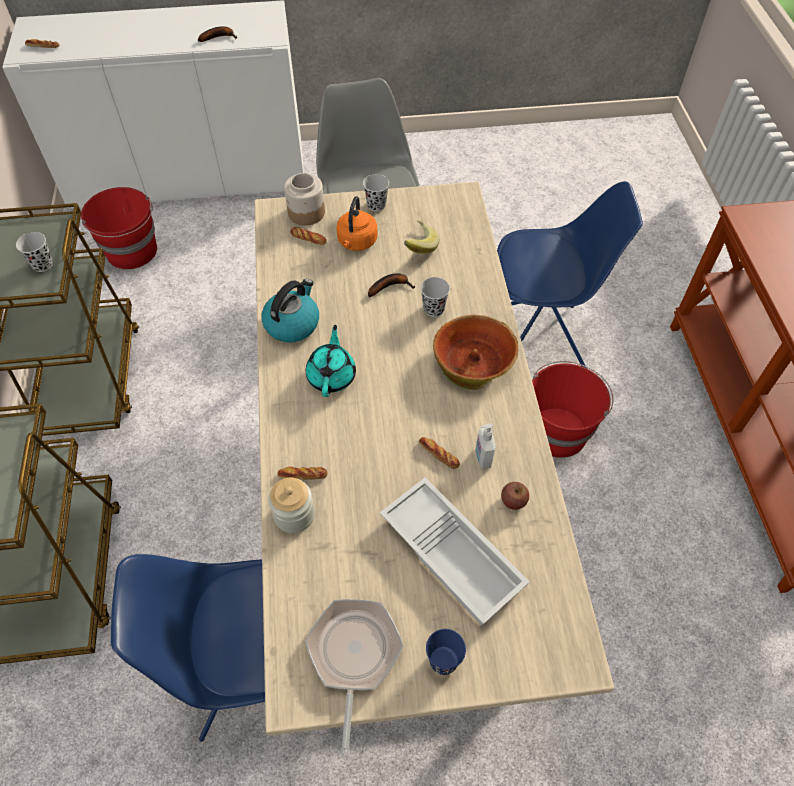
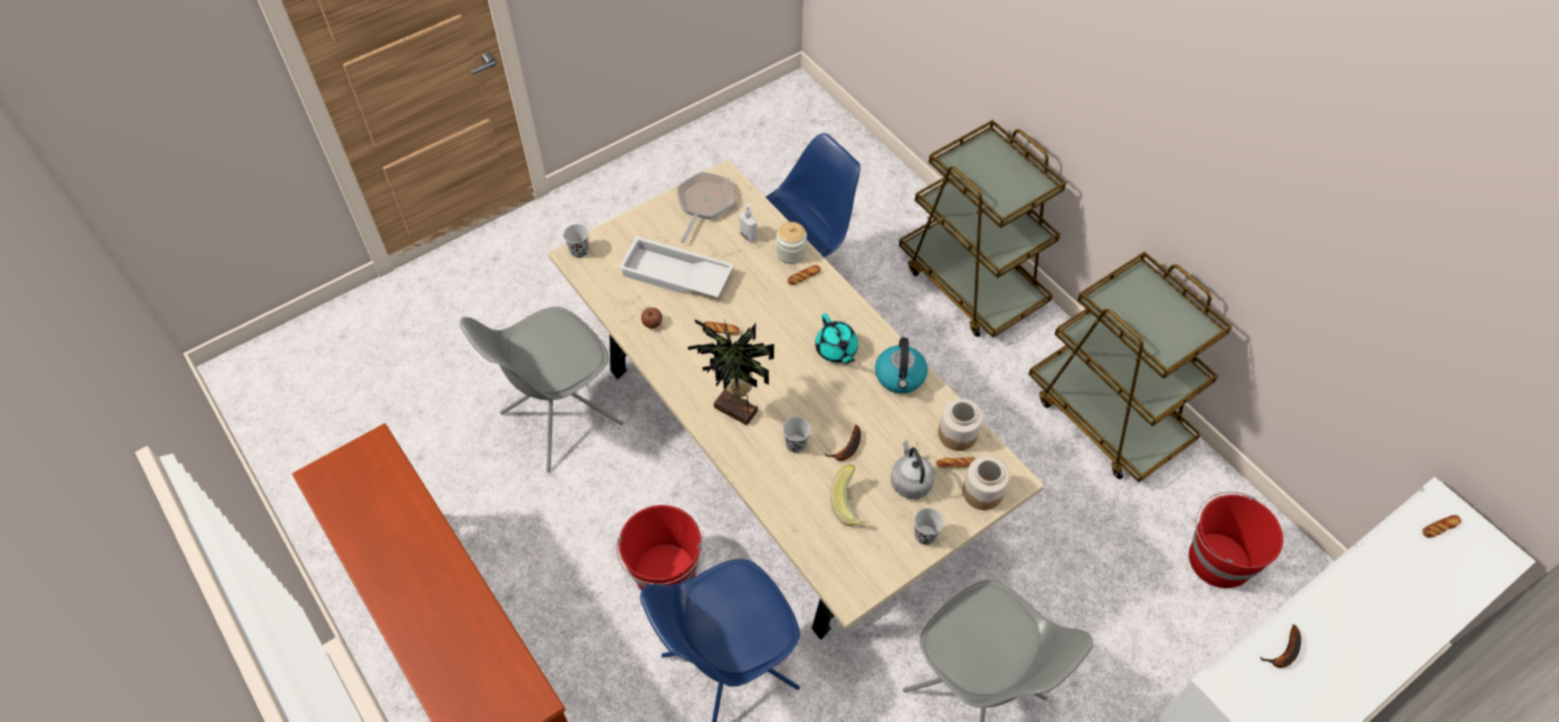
camera: 150 degrees right, 0 degrees up
black cup [16,232,53,272] -> black cup moved to [563,224,589,258]
frying pan [305,599,403,757] -> frying pan turned 135 degrees counterclockwise [677,172,735,243]
orange kettle [336,196,377,251] -> grey kettle [891,440,935,499]
blue cup [426,629,466,675] -> none
bowl [433,315,518,390] -> potted plant [688,319,774,425]
soap dispenser [475,423,496,469] -> soap dispenser moved to [739,202,757,243]
none -> grey chair [460,307,624,472]
none -> jar [938,399,983,451]

